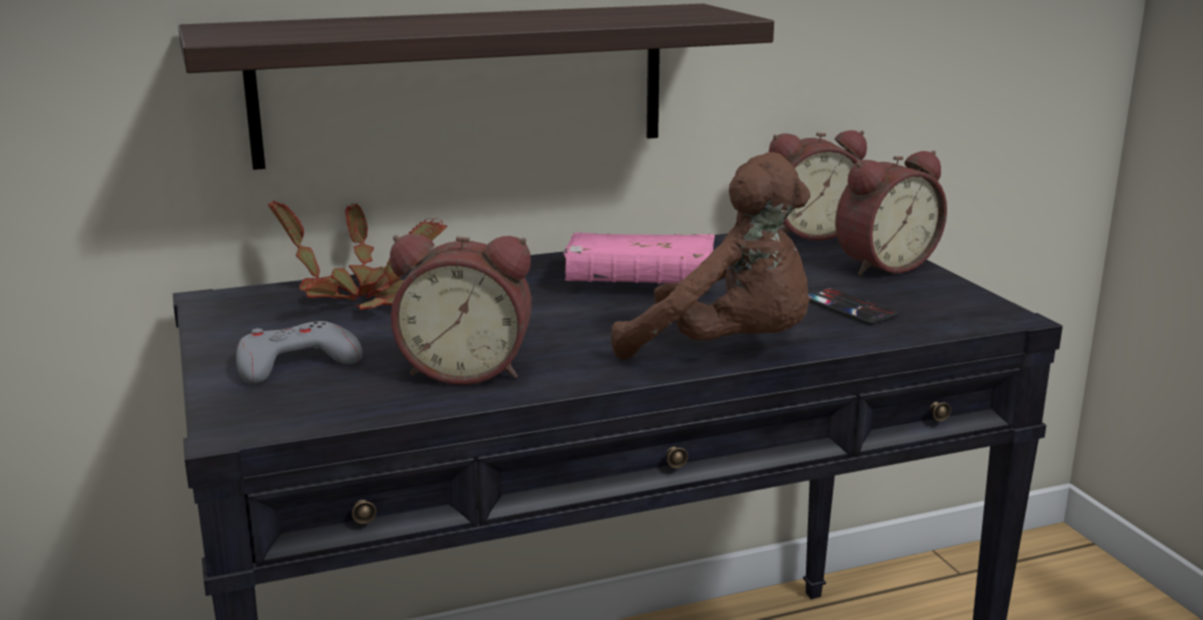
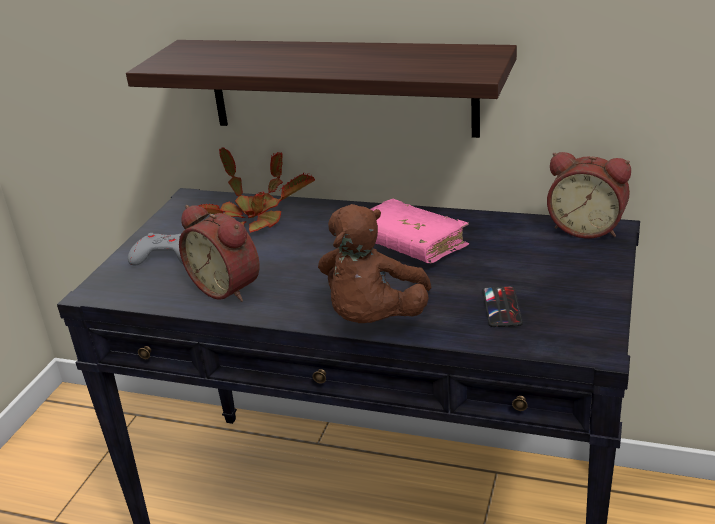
camera: 40 degrees right, 10 degrees up
brown plush toy [611,152,810,360] -> brown plush toy turned 45 degrees clockwise [318,204,431,323]
alarm clock [835,151,947,275] -> none

